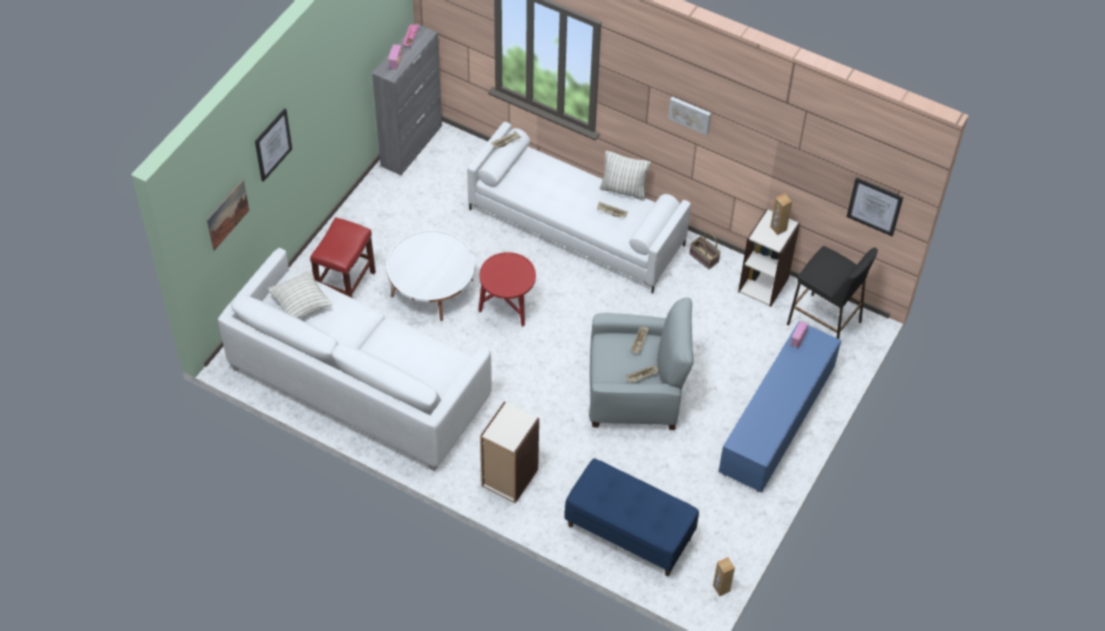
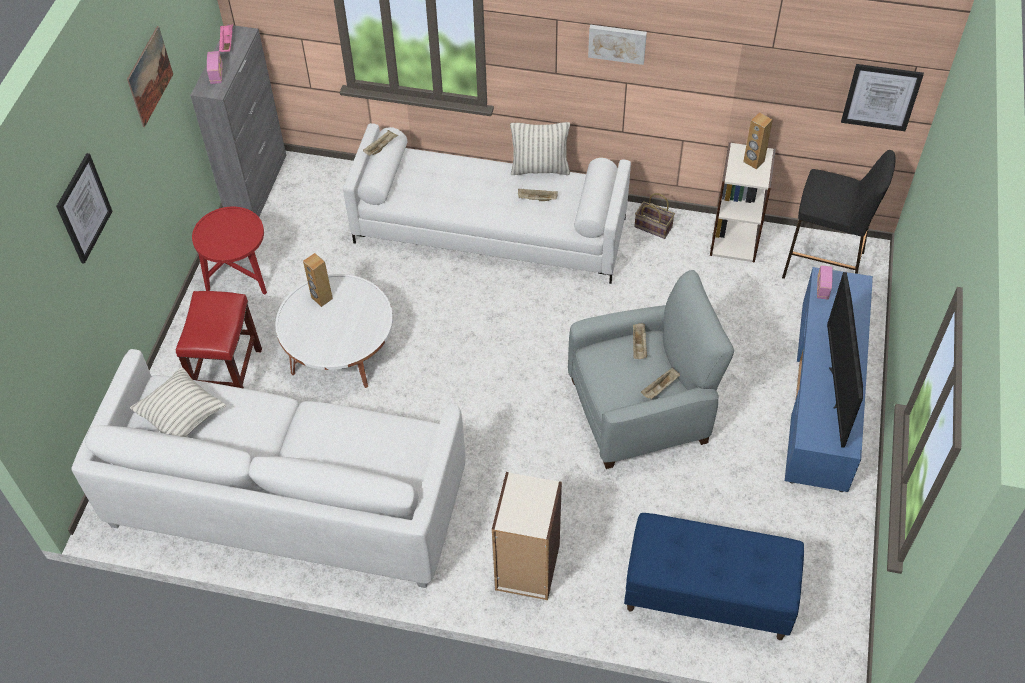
camera: 15 degrees left, 0 degrees up
picture [207,179,249,251] -> picture moved to [127,26,173,127]
red side table [478,252,536,326] -> red side table moved to [192,207,267,294]
brown speaker [713,557,735,596] -> brown speaker moved to [303,253,333,307]
none -> television [827,272,863,448]

